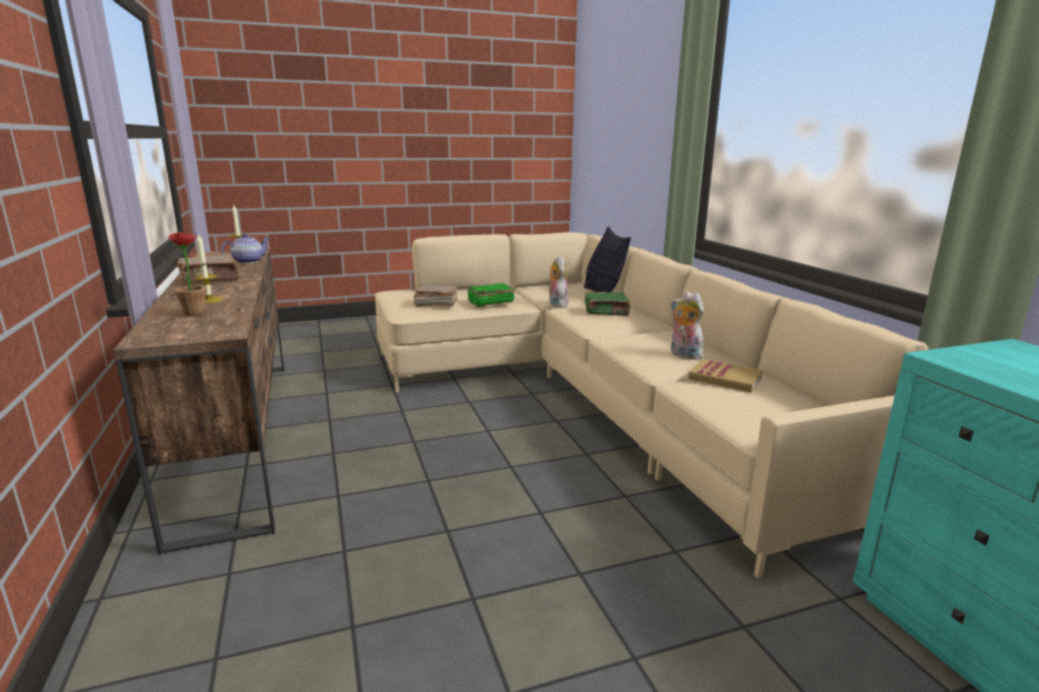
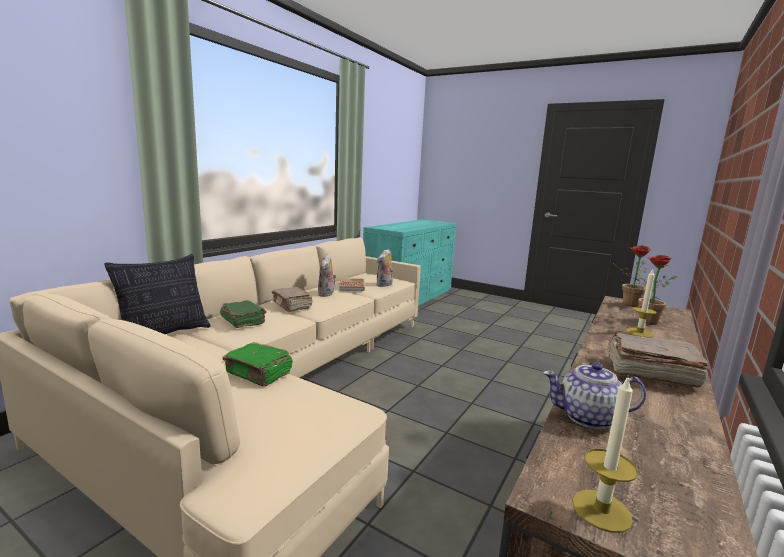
camera: 130 degrees left, 5 degrees down
brown book [413,286,458,307] -> brown book moved to [272,287,313,312]
plush toy [547,255,569,308] -> plush toy moved to [377,249,393,287]
none -> potted plant [611,246,657,307]

